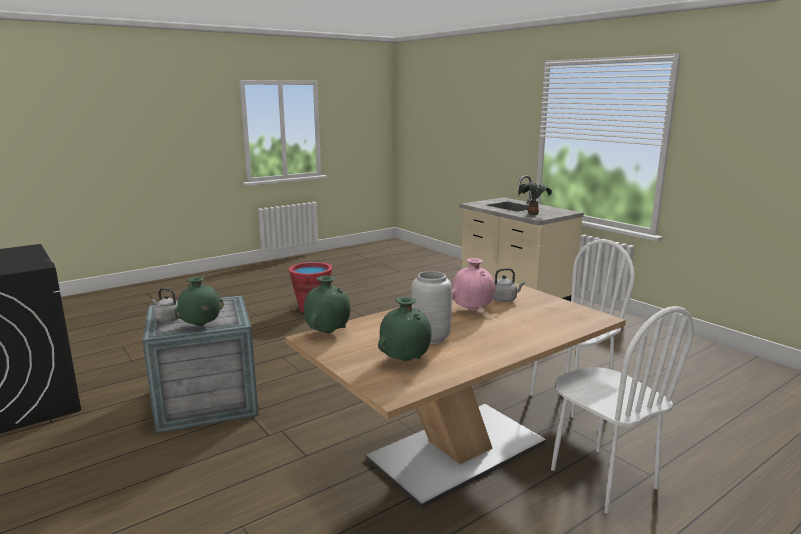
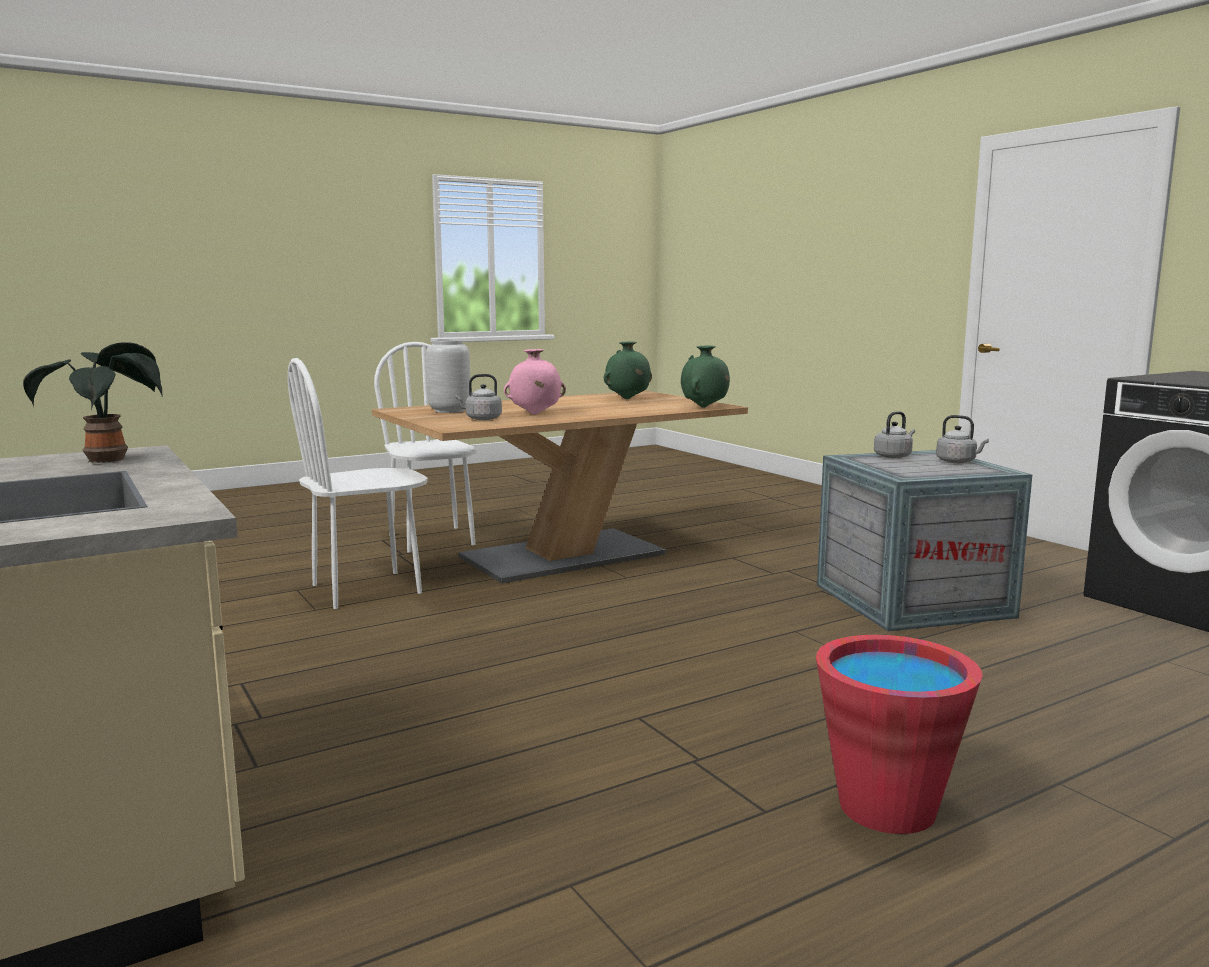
camera: 175 degrees left, 5 degrees down
green vase [174,277,224,326] -> grey kettle [874,411,915,458]
grey vase [411,271,452,344] -> grey vase moved to [426,339,470,413]

